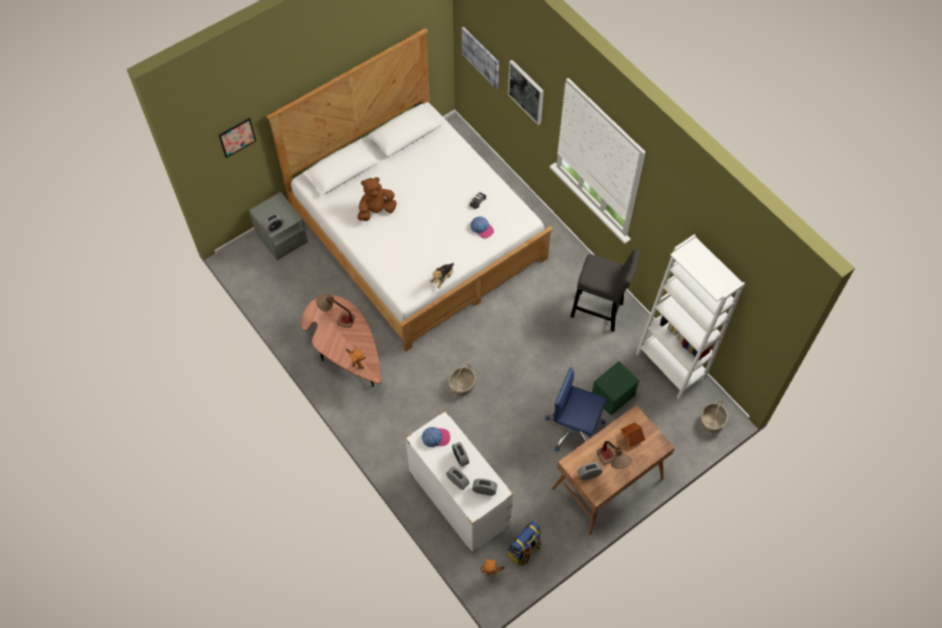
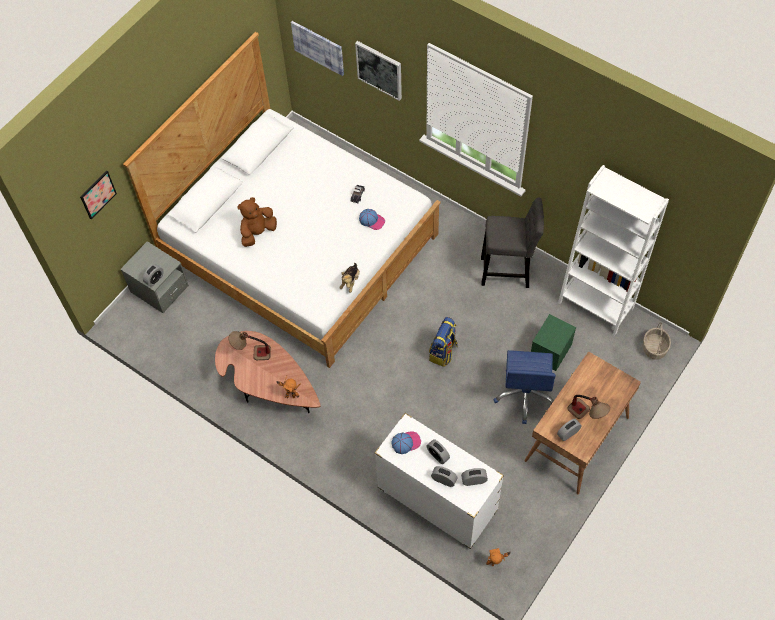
camera: 15 degrees left, 0 degrees up
basket [448,363,476,396] -> none
backpack [507,521,542,566] -> backpack moved to [429,317,458,367]
blue office chair [545,367,607,452] -> blue office chair turned 90 degrees counterclockwise [494,350,556,424]
toy house [621,422,645,447] -> none

